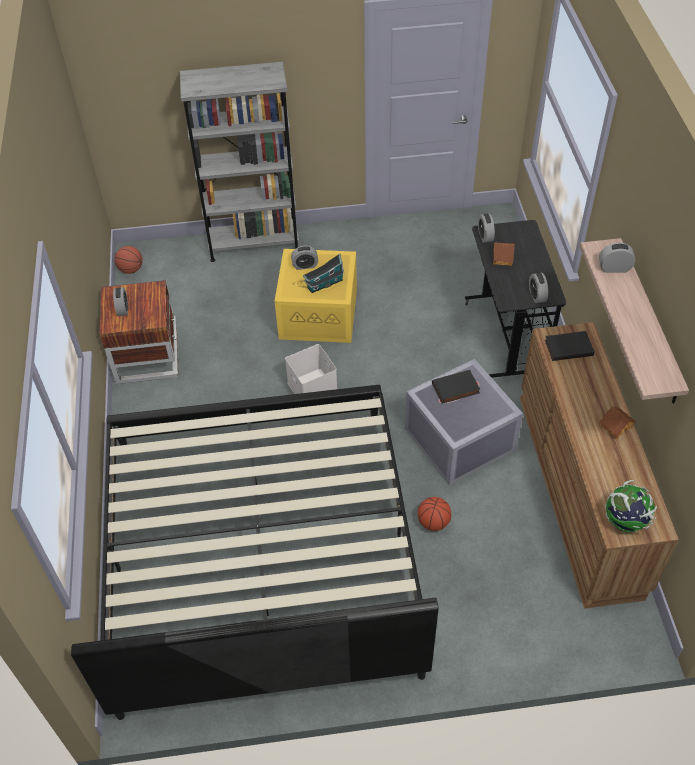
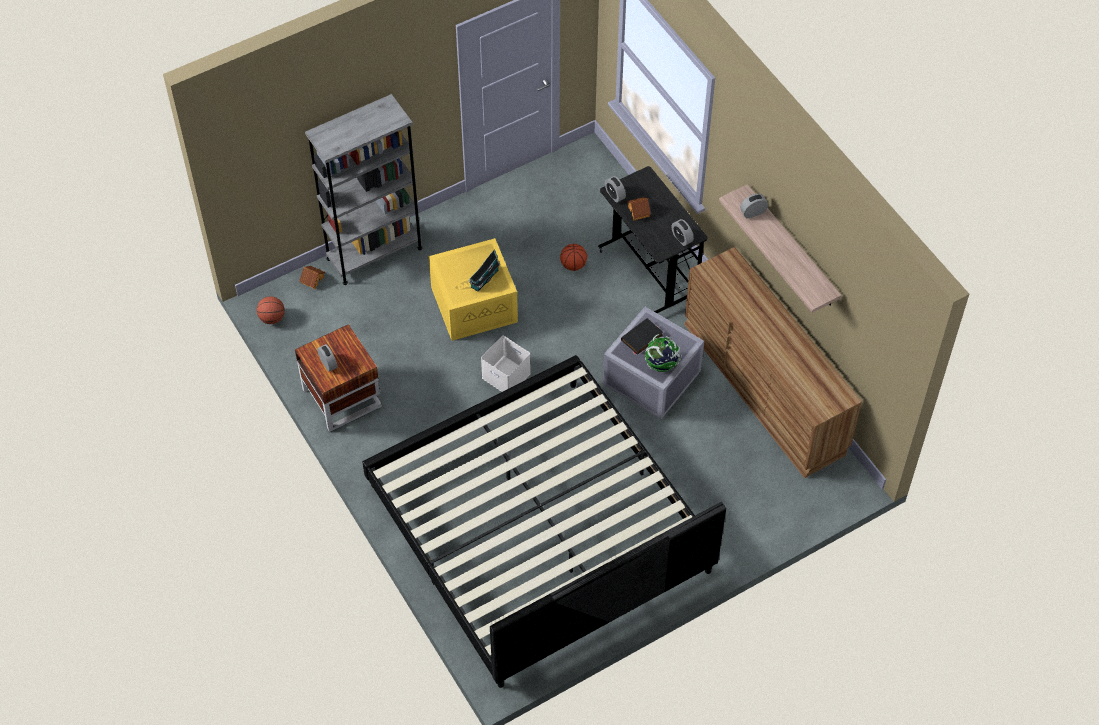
camera: 25 degrees left, 5 degrees up
alarm clock [291,246,318,270] -> none
basketball [418,497,451,531] -> basketball moved to [560,244,587,271]
black book [545,331,594,361] -> none
toy house [599,406,636,439] -> toy house moved to [299,266,325,289]
globe [605,480,657,532] -> globe moved to [645,334,682,372]

